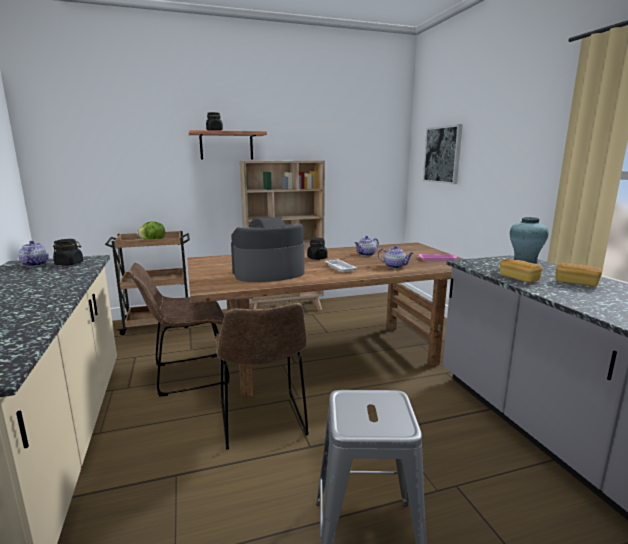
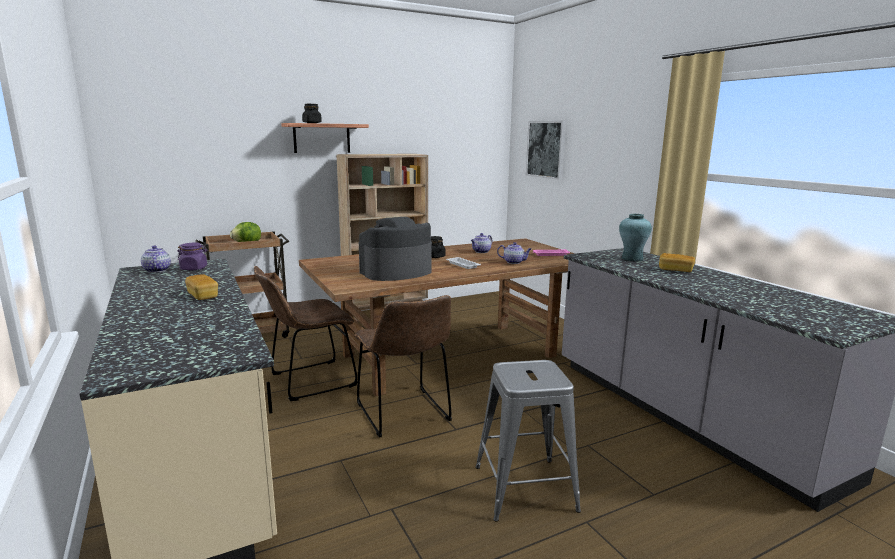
camera: 10 degrees left, 0 degrees up
black jar [53,239,83,266] -> purple jar [177,243,207,270]
bread [500,259,542,282] -> bread moved to [185,274,218,300]

